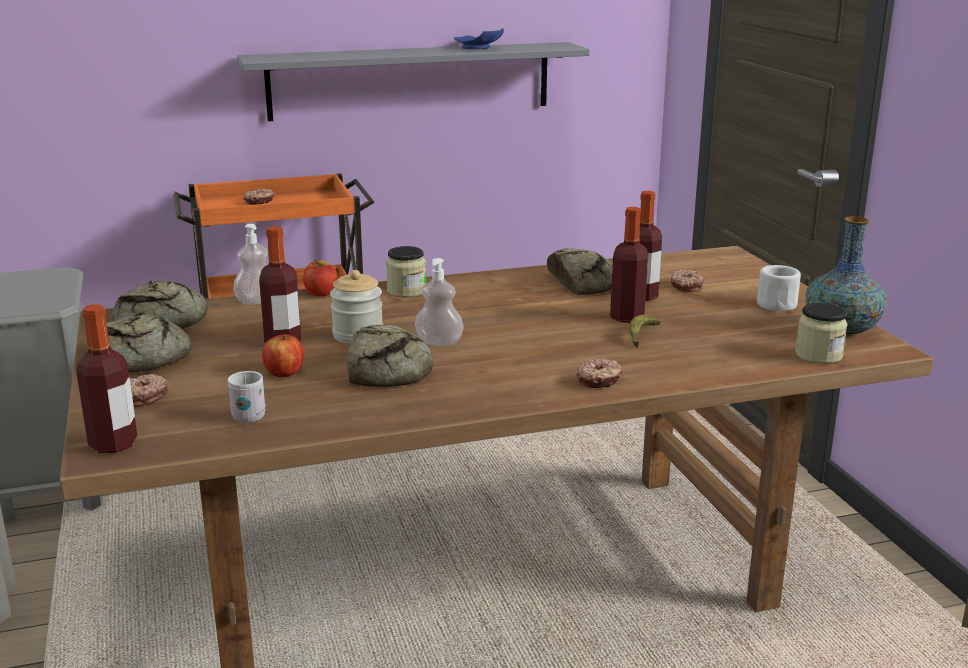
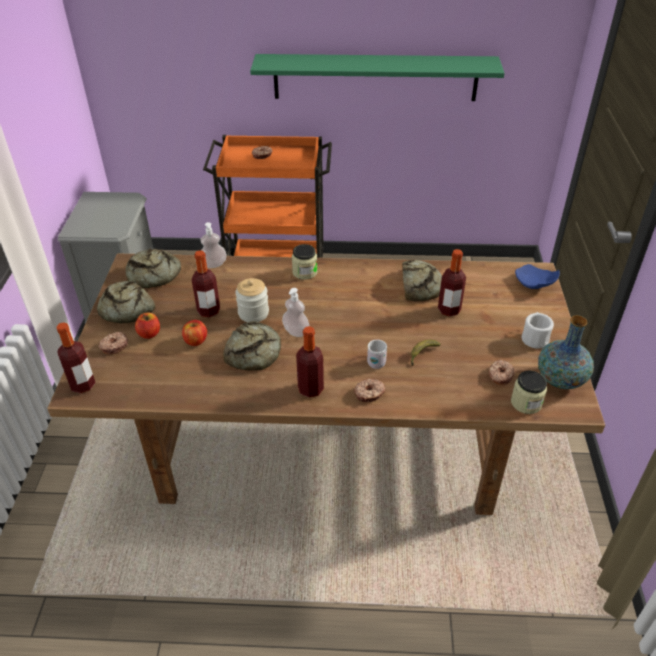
camera: 20 degrees right, 20 degrees up
white mug [228,371,265,423] -> white mug moved to [367,340,387,369]
grey shelf [237,42,590,121] -> green shelf [250,54,505,101]
apple [303,259,337,296] -> apple moved to [135,313,160,339]
blue plate [454,28,504,49] -> blue plate moved to [515,264,560,289]
bottle [610,207,648,323] -> bottle moved to [296,326,324,398]
donut [671,270,704,292] -> donut moved to [488,360,515,385]

